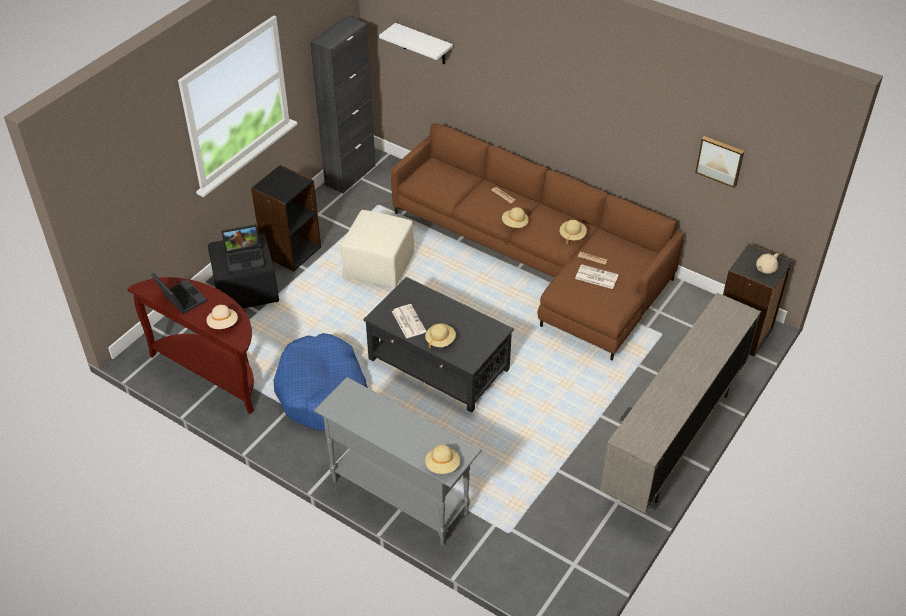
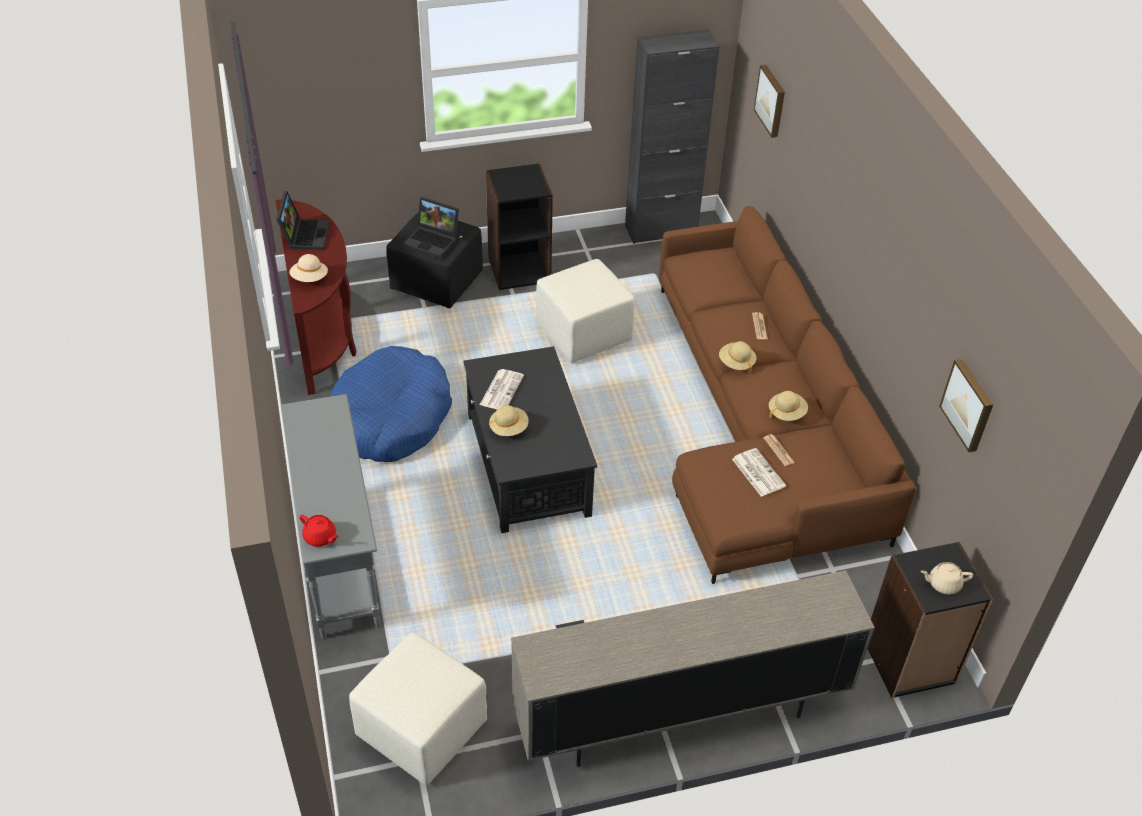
camera: 40 degrees right, 0 degrees up
white shelf [379,23,453,64] -> picture [754,65,785,138]
beige hat [425,445,460,474] -> red teapot [299,515,339,547]
none -> beige ottoman [349,633,487,786]

